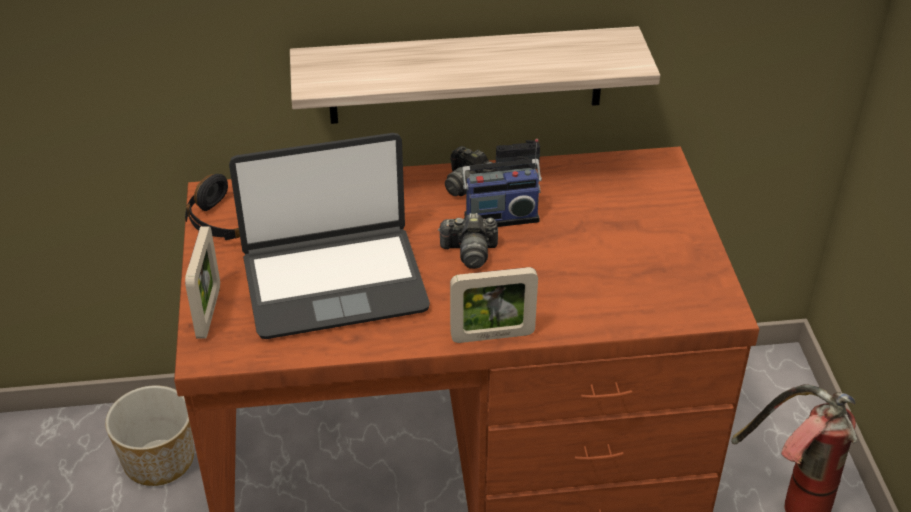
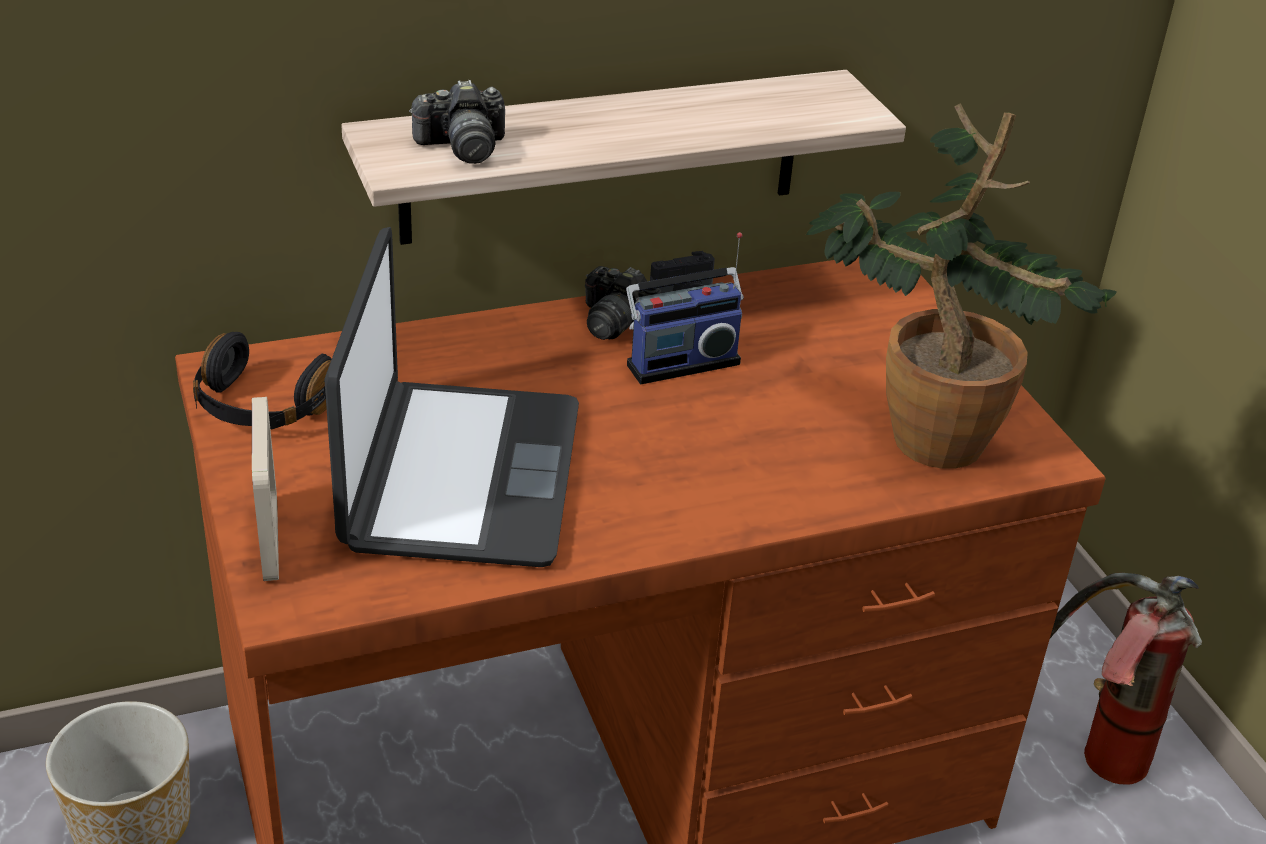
camera: 15 degrees left, 5 degrees down
laptop [229,133,430,339] -> laptop turned 60 degrees counterclockwise [324,227,579,567]
camera [438,213,498,269] -> camera moved to [409,80,505,164]
picture frame [450,267,538,343] -> none
none -> potted plant [806,103,1117,469]

